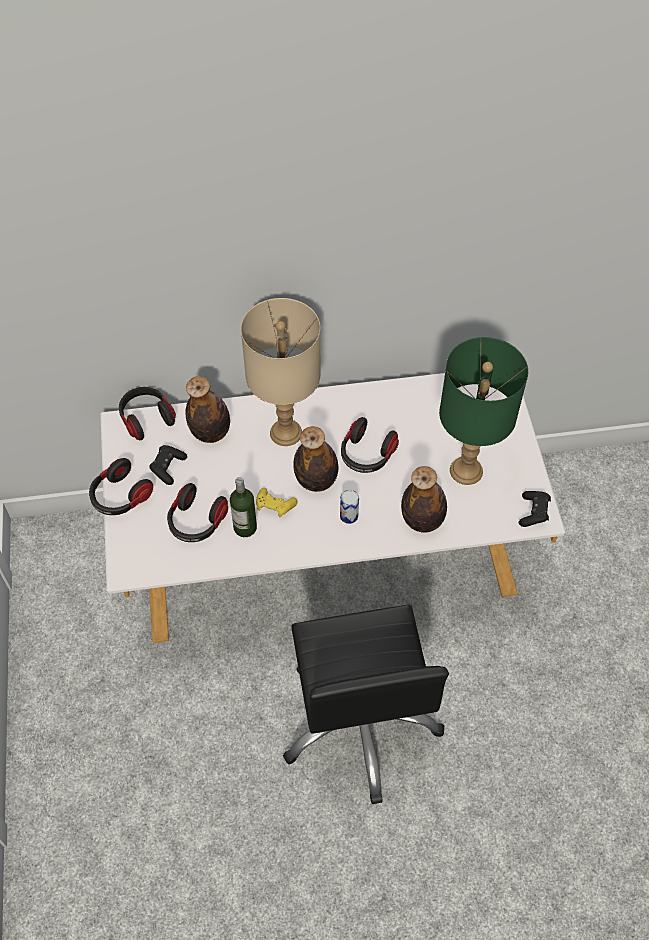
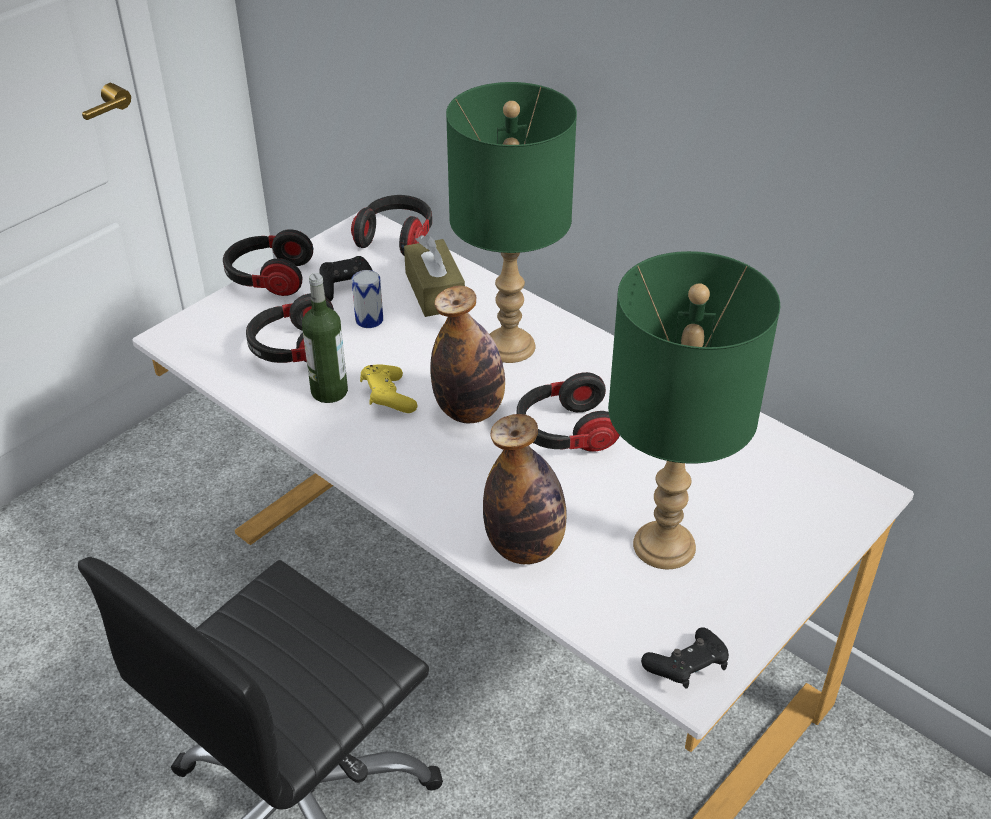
camera: 50 degrees right, 15 degrees down
bottle [185,376,230,443] -> brown tissue box [404,234,465,317]
beige table lamp [241,298,321,446] -> green table lamp [446,82,577,363]
can [340,490,359,524] -> can moved to [352,270,383,328]

